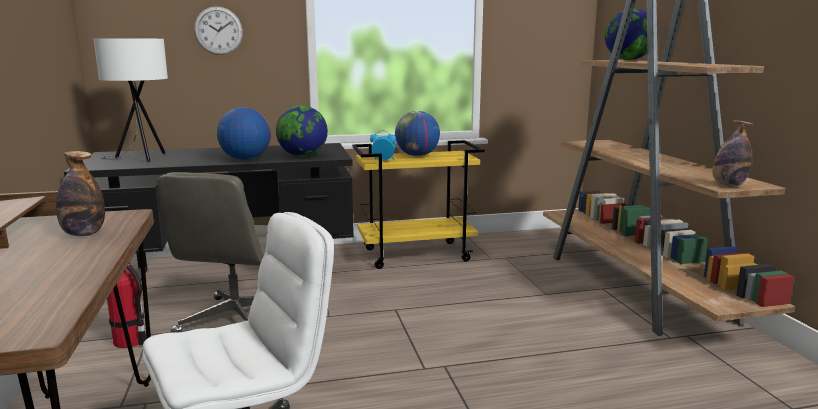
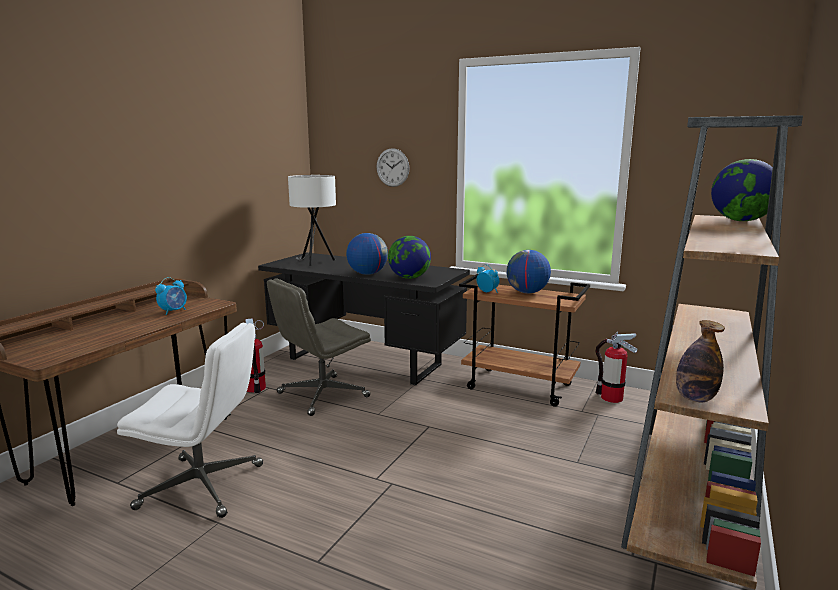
camera: 40 degrees right, 0 degrees up
bottle [56,151,105,236] -> alarm clock [155,277,187,315]
yellow cart [352,140,485,269] -> brown cart [459,274,590,407]
none -> fire extinguisher [595,332,637,403]

